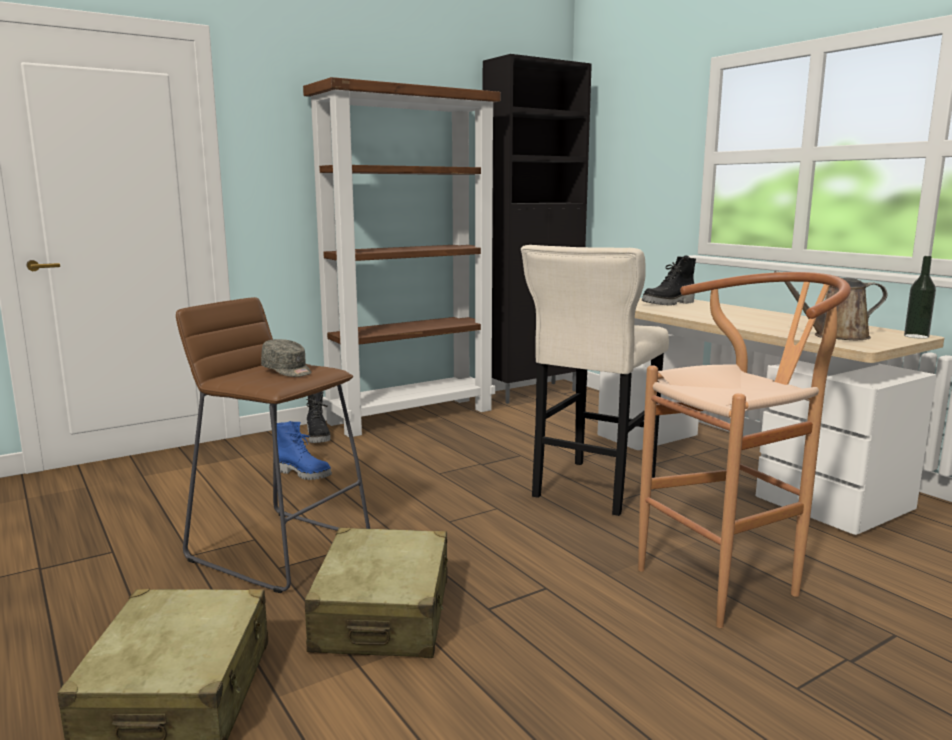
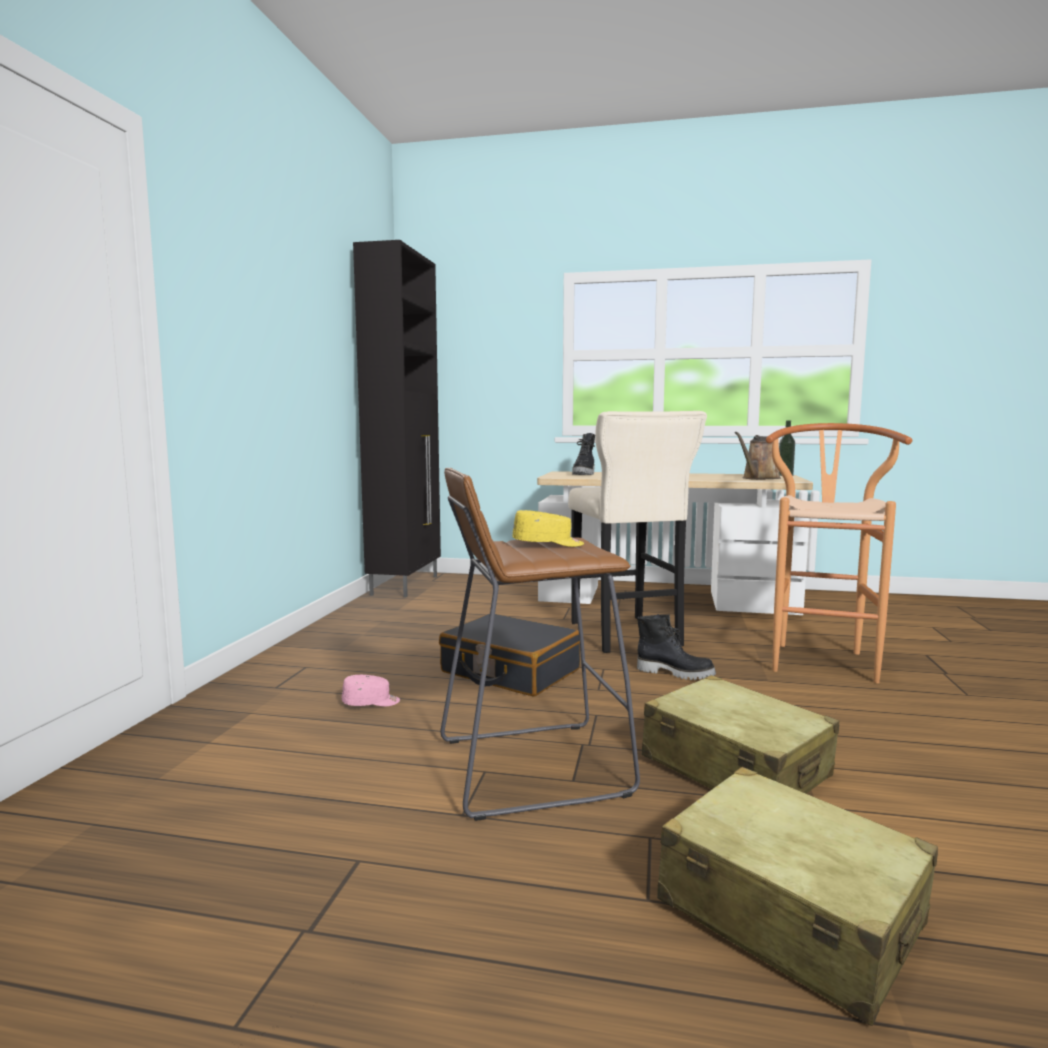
camera: 45 degrees left, 5 degrees down
grey cap [261,339,311,377] -> yellow cap [513,510,584,547]
blue boot [277,421,332,480] -> pink cap [342,675,400,707]
brown bookcase [303,77,500,437] -> none
black boot [306,391,331,443] -> black boot moved to [637,614,716,680]
none -> black suitcase [439,613,580,697]

